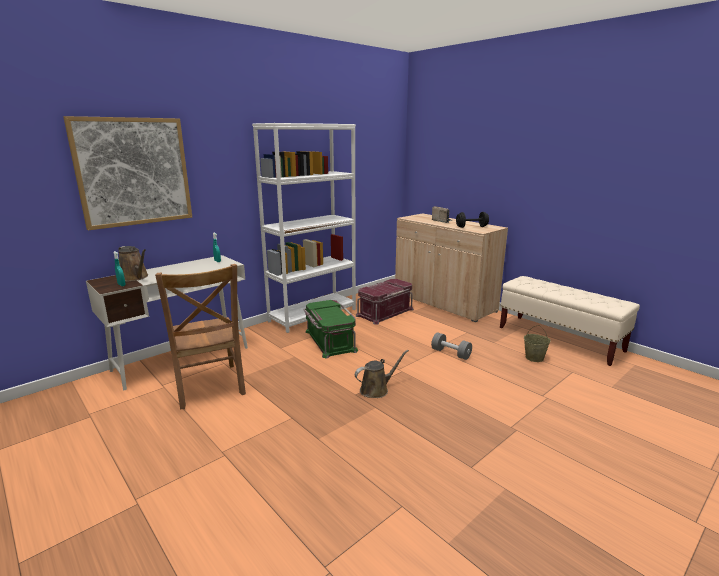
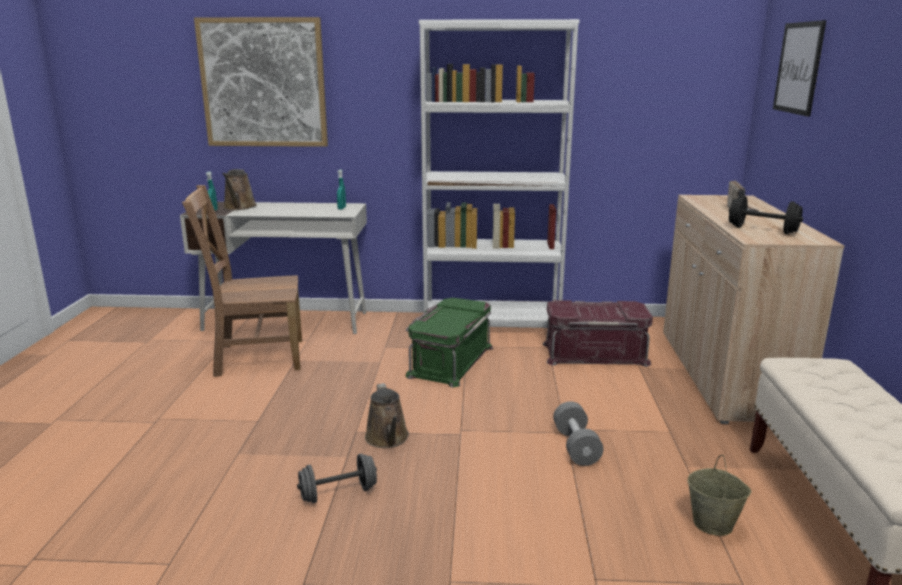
camera: 45 degrees right, 0 degrees up
brown chair [155,264,246,409] -> brown chair turned 60 degrees clockwise [182,185,302,377]
brown watering can [355,350,409,398] -> brown watering can turned 60 degrees clockwise [365,383,409,448]
none -> grey dumbbell [297,453,377,503]
none -> picture [773,20,826,117]

